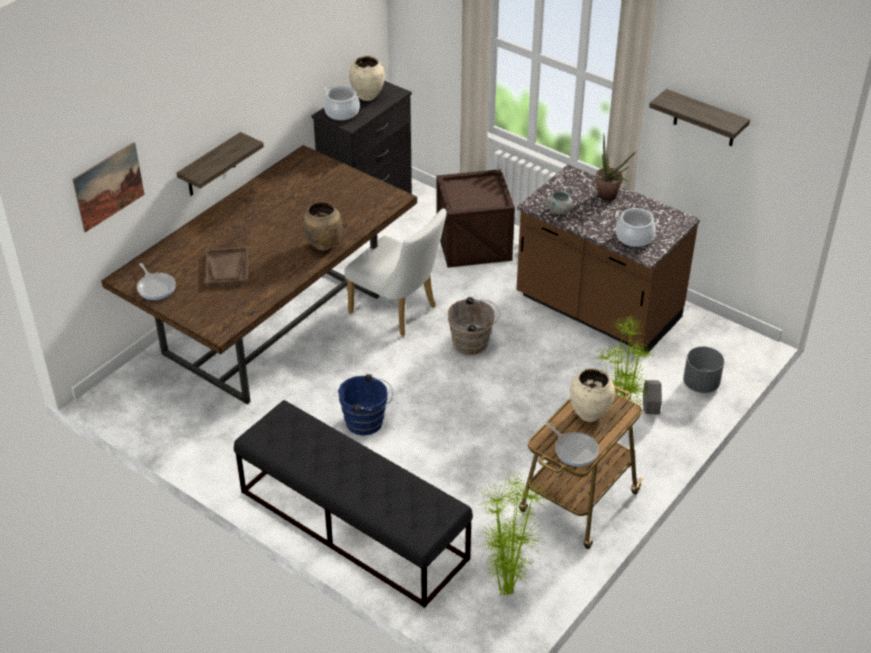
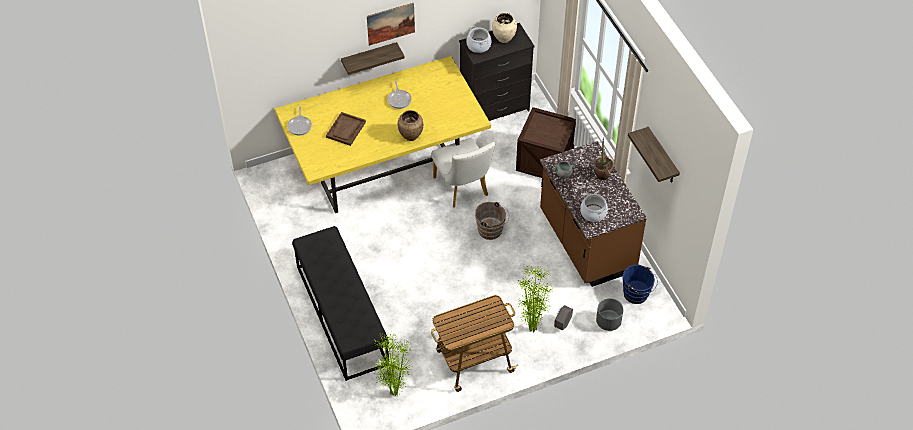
camera: 30 degrees right, 10 degrees up
picture [72,142,145,232] -> picture moved to [367,3,415,46]
brown dining table [102,145,417,404] -> yellow dining table [275,56,491,213]
blue bucket [338,374,393,436] -> blue bucket moved to [623,265,658,304]
frying pan [546,422,599,466] -> frying pan moved to [388,81,411,109]
beige vase [570,368,615,422] -> none

